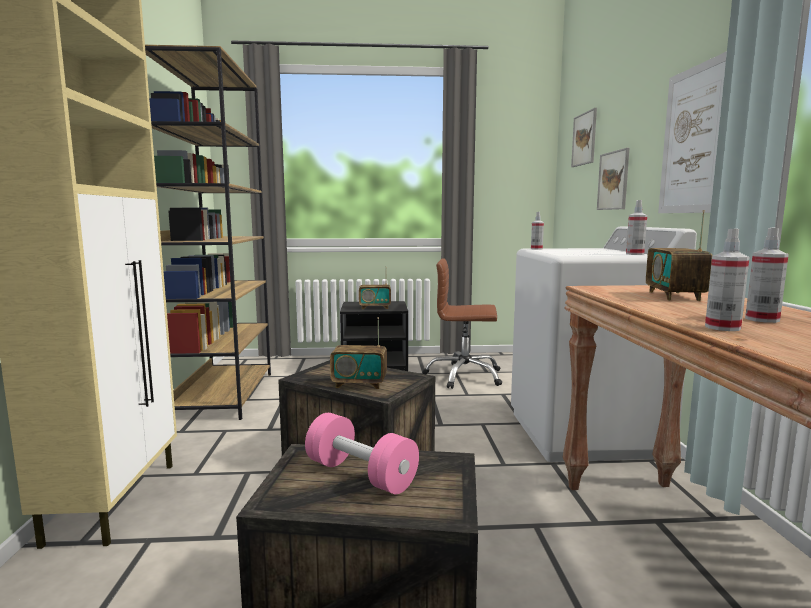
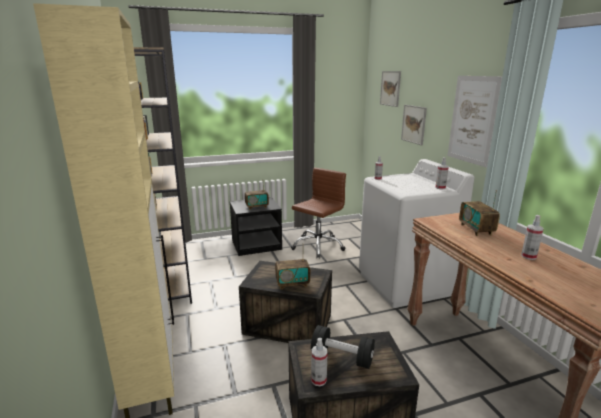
camera: 15 degrees left, 10 degrees up
pink dumbbell [305,413,419,494] -> black dumbbell [311,325,375,369]
brown office chair [422,258,502,389] -> brown office chair turned 135 degrees clockwise [291,168,346,259]
spray bottle [705,228,750,331] -> spray bottle moved to [311,338,328,386]

